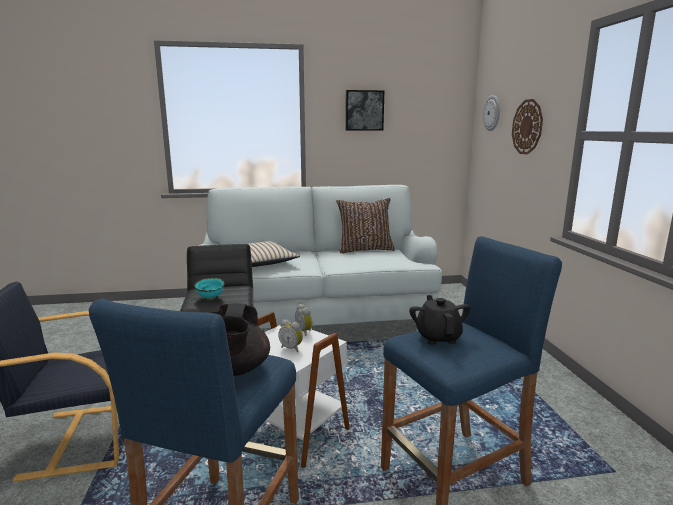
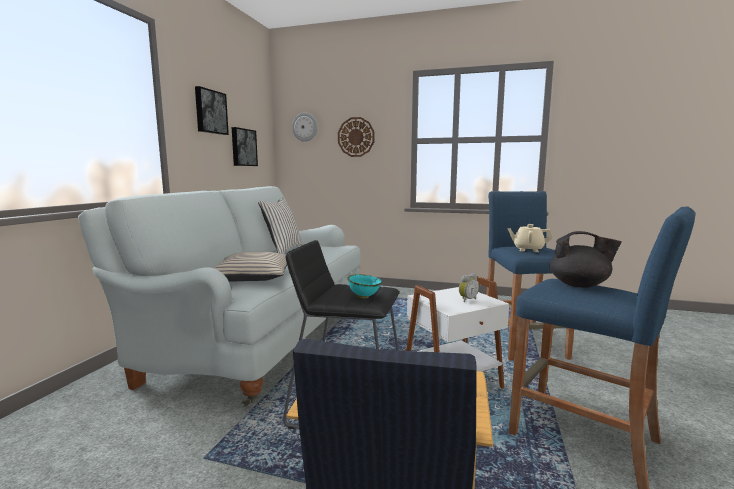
camera: 65 degrees left, 5 degrees down
alarm clock [295,304,312,336] -> none
brown pillow [336,198,395,253] -> white pillow [258,197,303,254]
black teapot [409,295,471,345] -> beige teapot [507,224,552,252]
none -> picture [232,127,258,166]

